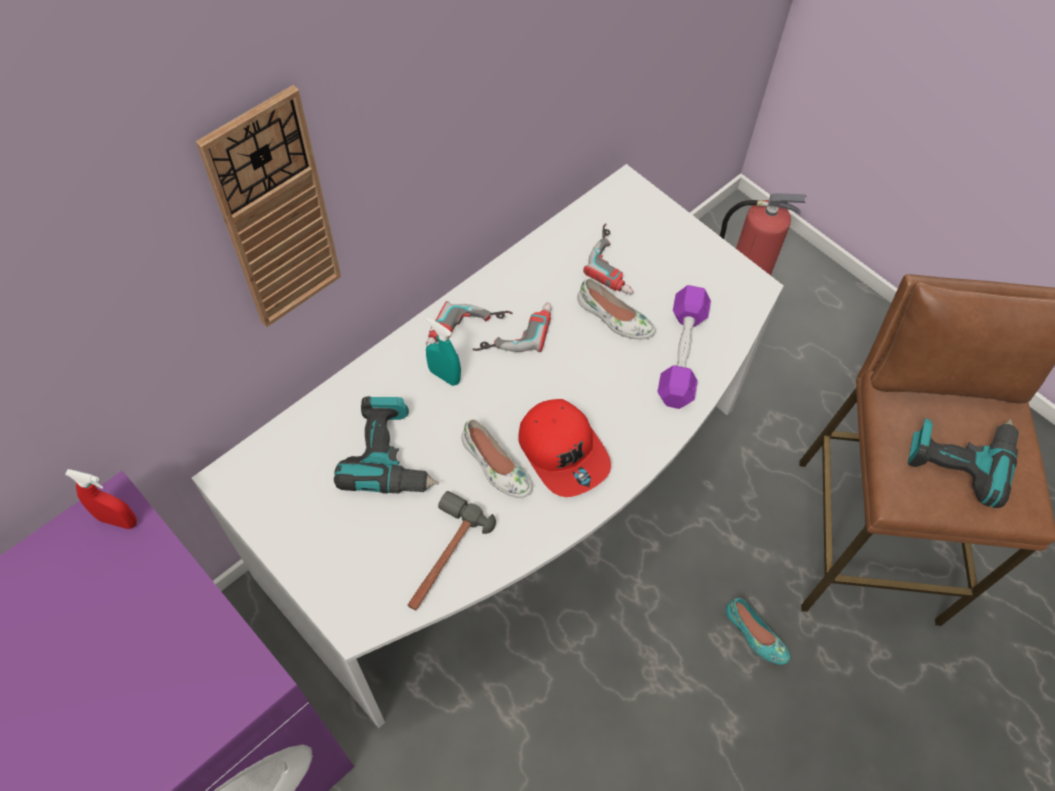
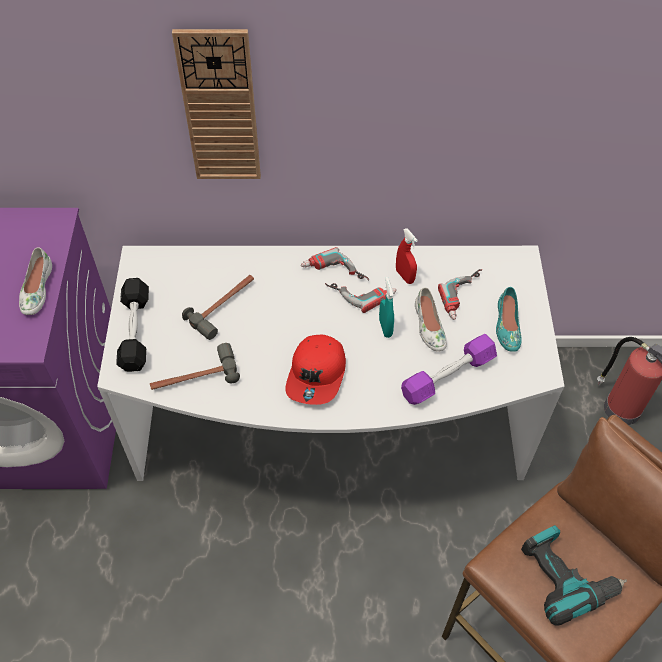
camera: 45 degrees right, 5 degrees down
red spray bottle [65,469,137,529] -> red spray bottle moved to [396,228,418,284]
power drill [334,396,439,494] -> hammer [182,275,254,340]
turquoise spray bottle [426,317,461,386] -> turquoise spray bottle moved to [379,277,394,338]
white shoe [462,419,532,498] -> white shoe moved to [19,247,52,315]
turquoise shoe [726,598,790,665] -> turquoise shoe moved to [496,287,522,352]
none -> black dumbbell [116,278,149,372]

